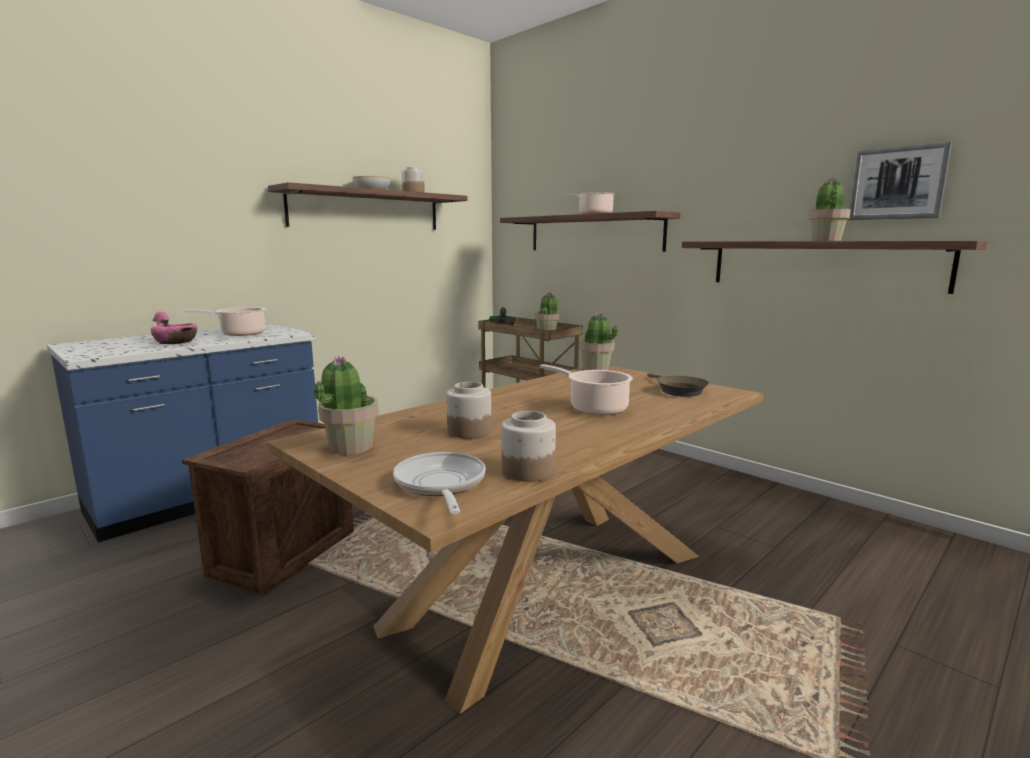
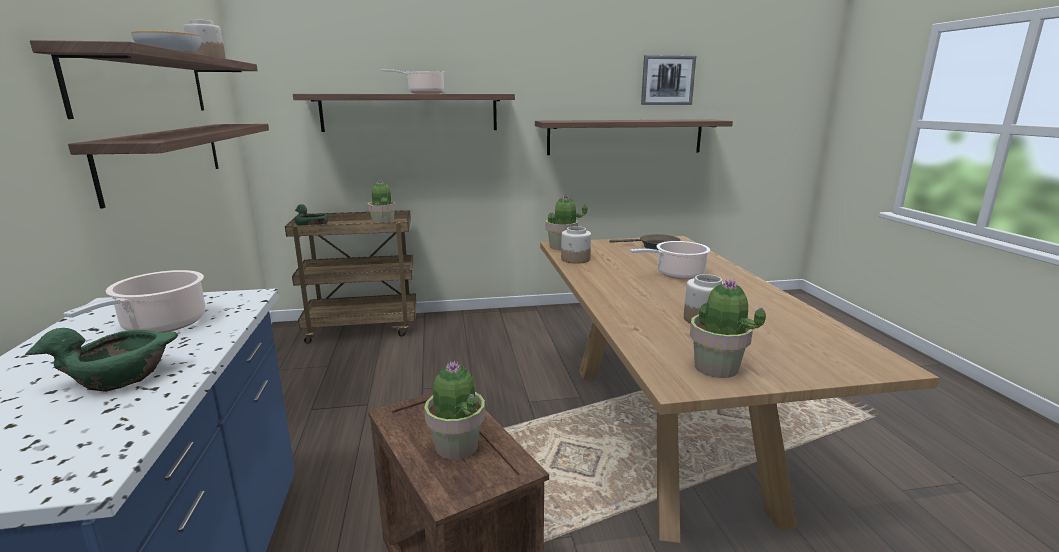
camera: 55 degrees left, 5 degrees up
pink bowl [151,312,197,344] -> green bowl [25,328,178,392]
frying pan [393,452,486,514] -> none
jar [501,411,556,482] -> jar moved to [561,226,591,264]
potted plant [809,178,851,241] -> potted plant moved to [424,361,485,460]
none -> shelf [68,124,269,209]

